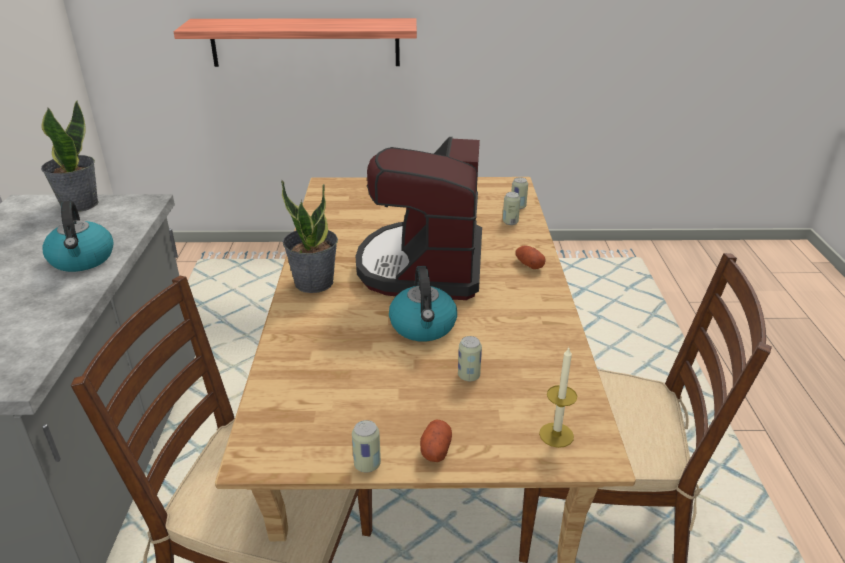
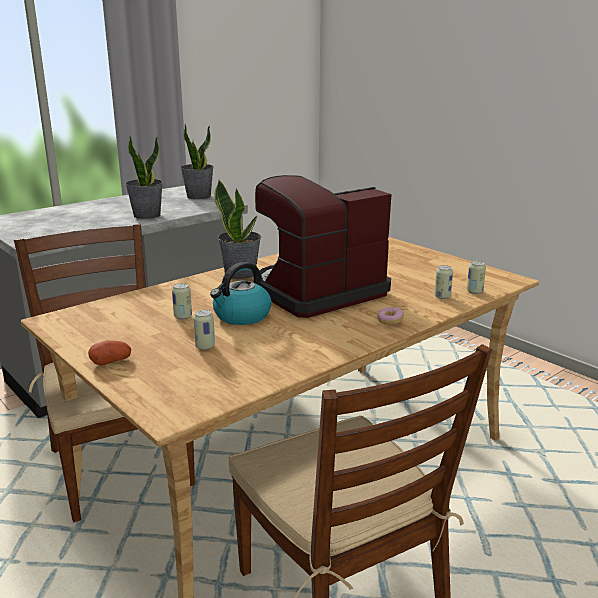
camera: 50 degrees right, 10 degrees down
kettle [42,201,114,272] -> potted plant [125,136,163,219]
shelf [174,18,417,67] -> none
can [352,420,381,472] -> can moved to [172,283,192,320]
potato [516,245,545,269] -> donut [377,307,404,325]
candle [539,348,577,448] -> none

